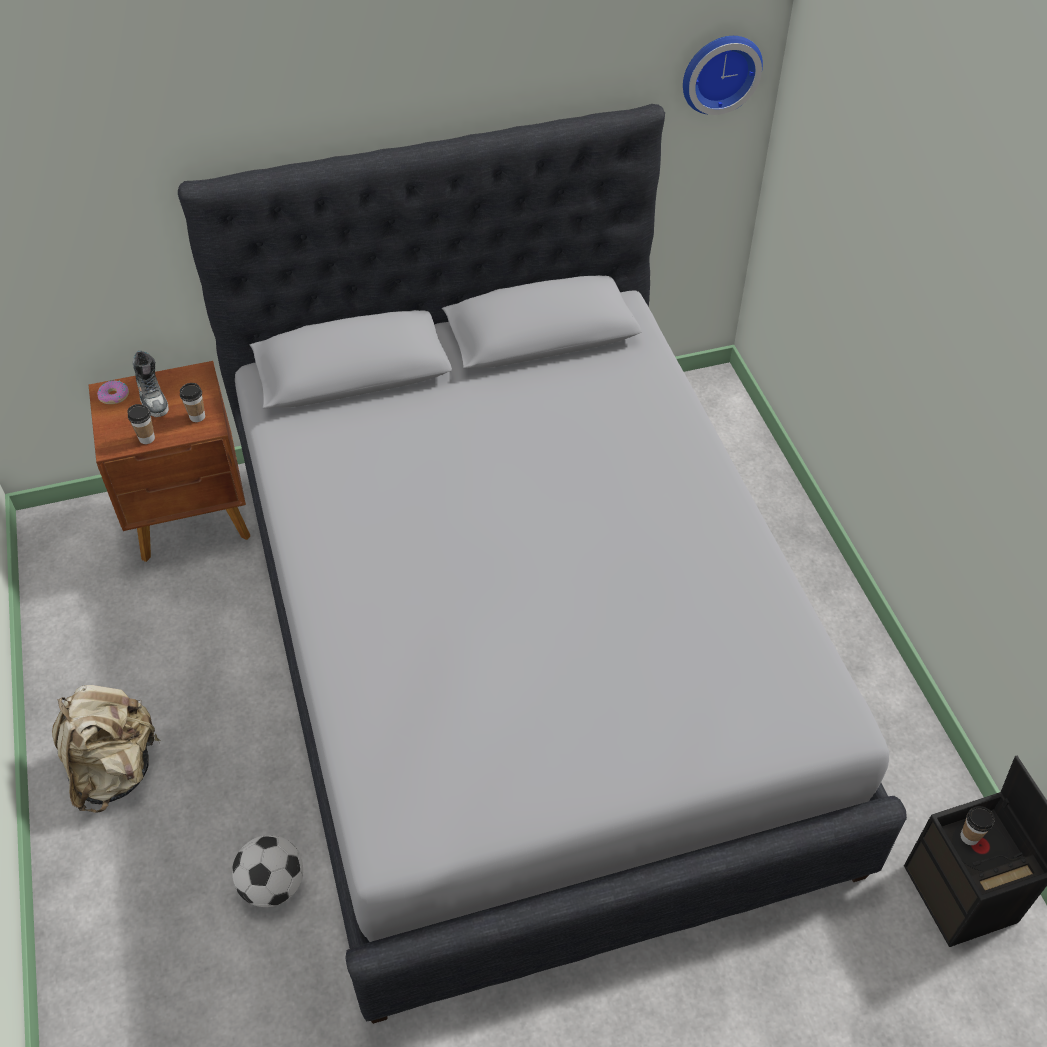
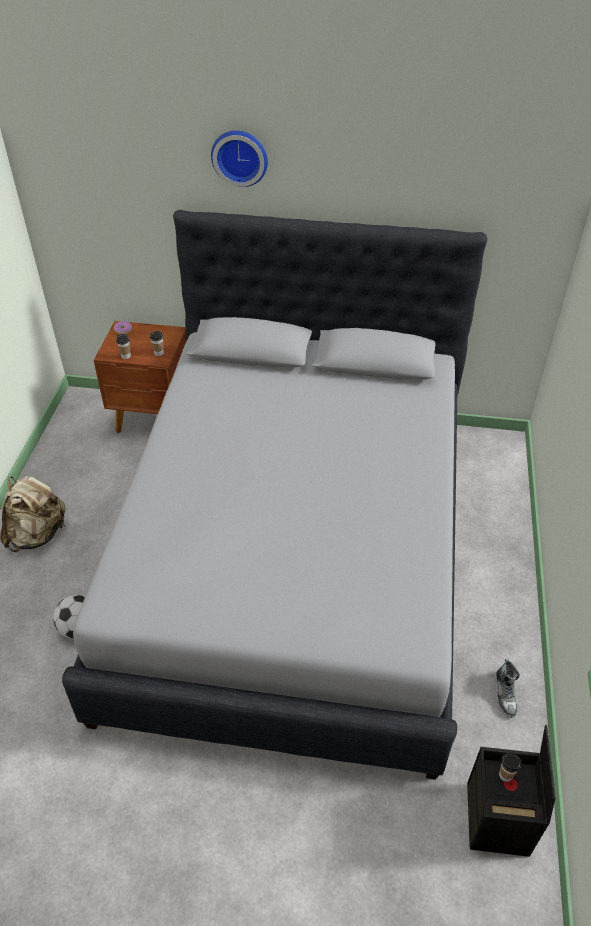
camera: 25 degrees right, 5 degrees down
shoe [133,350,169,417] -> shoe moved to [495,659,520,718]
wall clock [683,36,763,115] -> wall clock moved to [211,130,268,187]

